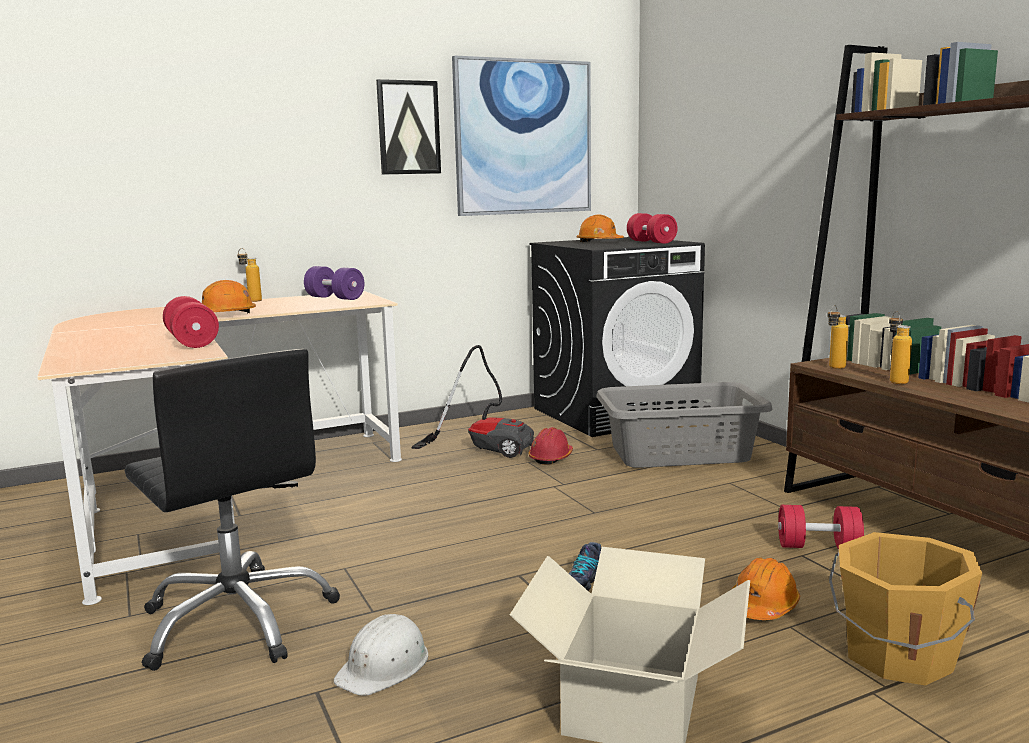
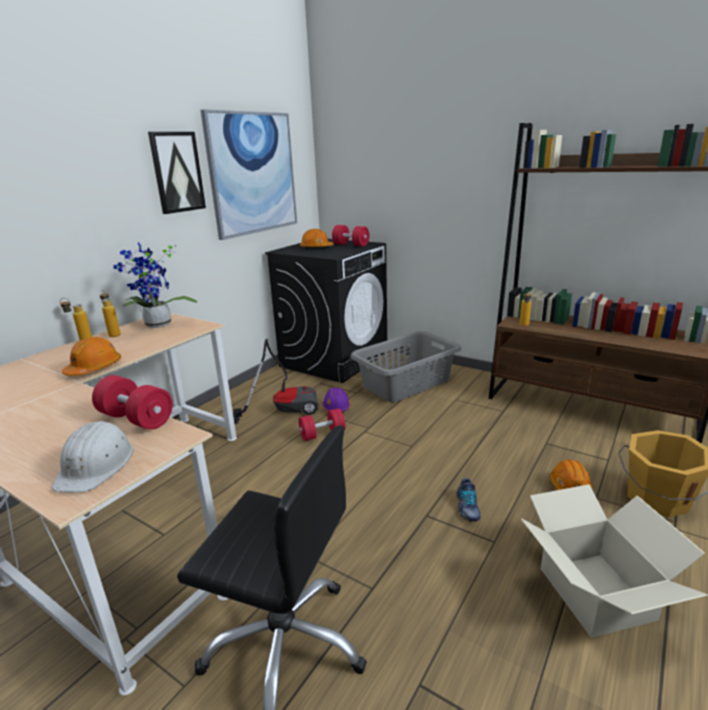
camera: 30 degrees left, 10 degrees up
purple dumbbell [304,266,364,300] -> potted plant [113,242,197,328]
white hard hat [333,614,428,696] -> white hard hat moved to [52,421,134,493]
red hard hat [528,427,573,465] -> purple hard hat [322,387,351,413]
red dumbbell [778,505,864,549] -> red dumbbell moved to [299,408,346,441]
bottle [889,311,912,384] -> bottle moved to [100,290,121,337]

